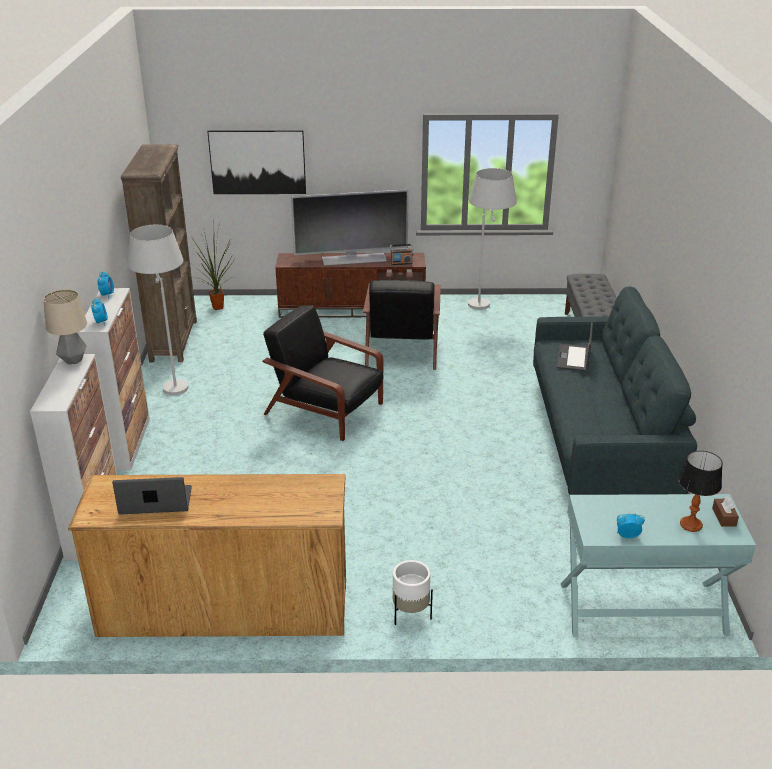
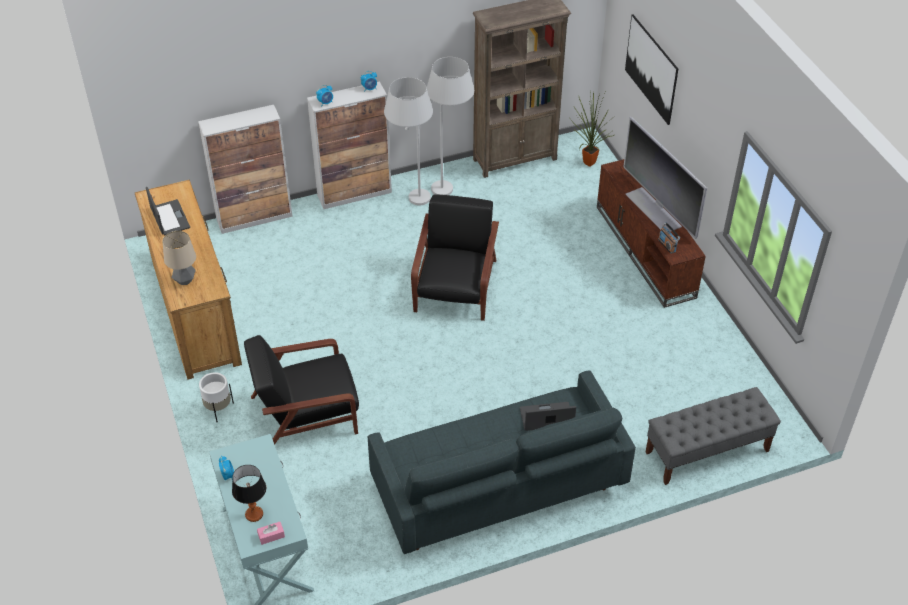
camera: 70 degrees right, 15 degrees up
table lamp [44,290,87,364] -> table lamp moved to [163,231,196,285]
black armchair [363,280,441,370] -> black armchair moved to [244,335,359,445]
white floor lamp [468,168,517,310] -> white floor lamp moved to [384,77,433,205]
brown tissue box [712,496,739,527] -> pink tissue box [257,522,285,545]

